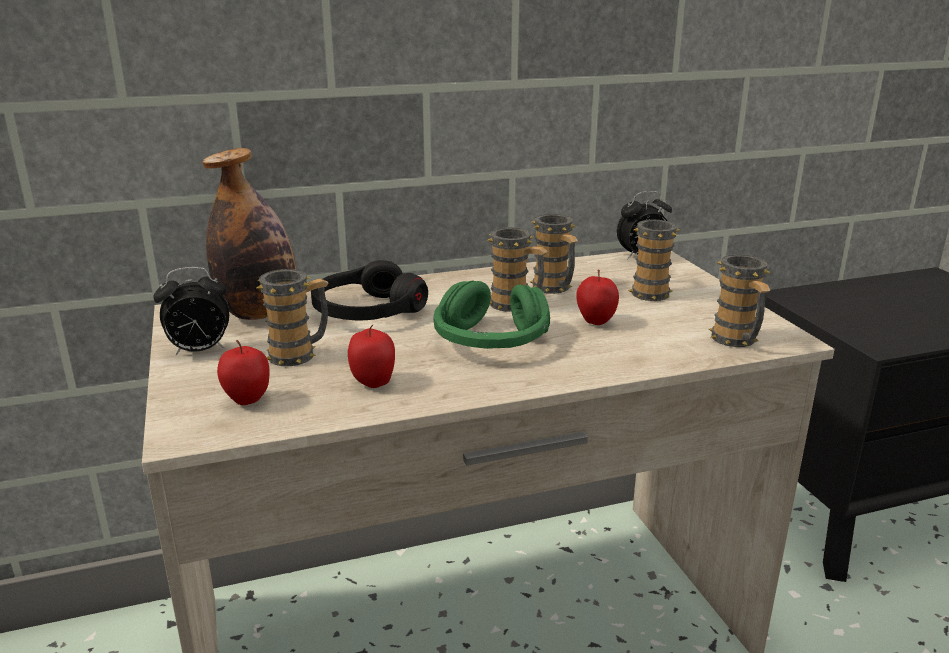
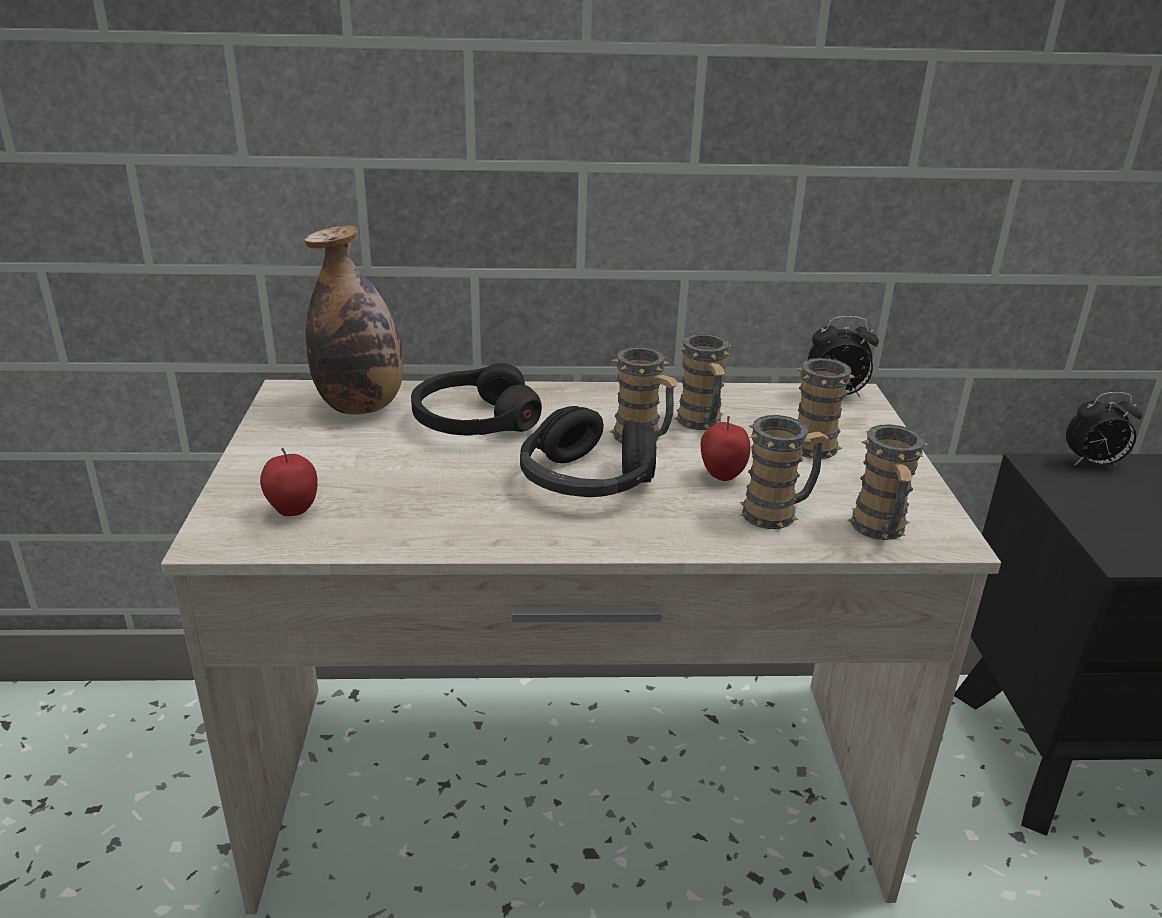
camera: 15 degrees right, 5 degrees up
alarm clock [153,267,229,355] -> alarm clock moved to [1066,392,1142,466]
mug [257,269,329,366] -> mug moved to [739,415,829,529]
apple [348,324,395,388] -> none
green headphones [434,280,550,349] -> black headphones [520,406,657,497]

